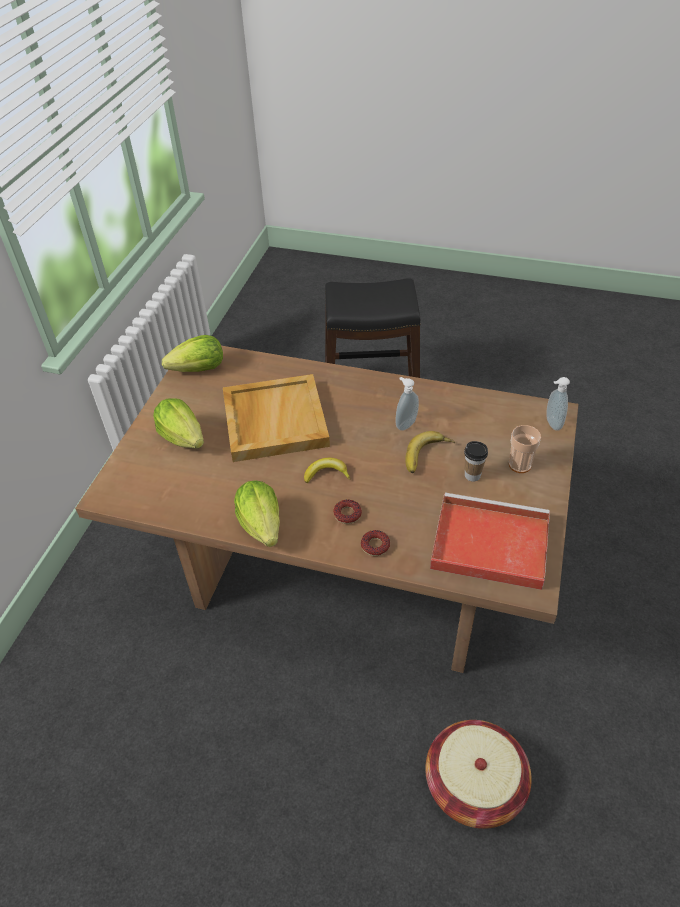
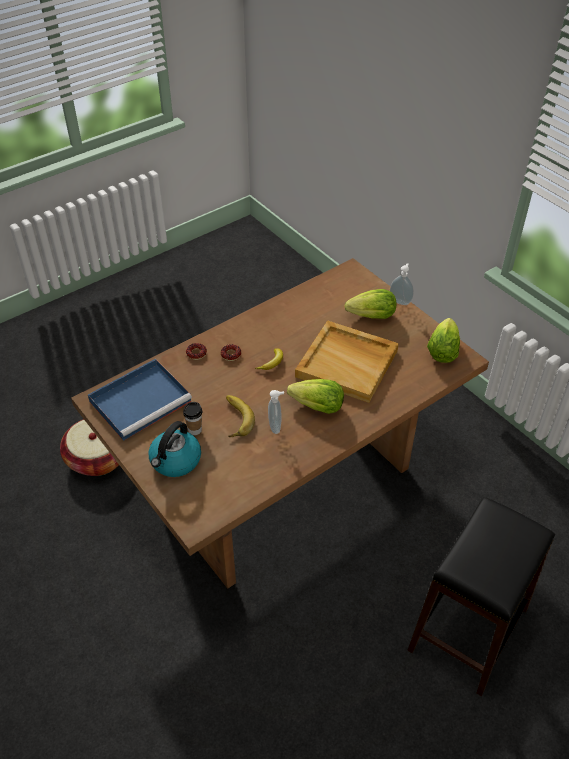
camera: 125 degrees right, 0 degrees up
lettuce [234,480,280,547] -> lettuce moved to [287,379,344,414]
red tray [430,492,550,590] -> blue tray [88,359,192,441]
cup [509,425,541,473] -> kettle [148,421,201,477]
soap dispenser [546,377,570,431] -> soap dispenser moved to [390,263,414,305]

